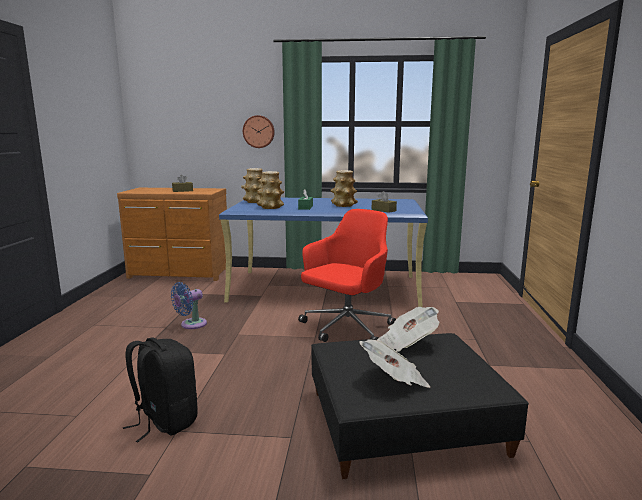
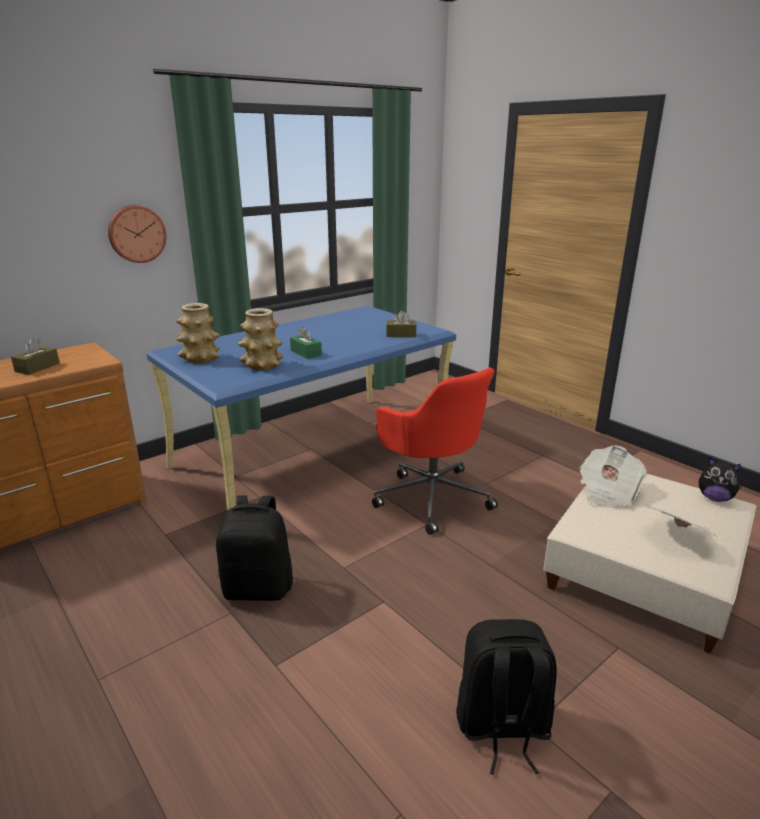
camera: 45 degrees left, 10 degrees up
blue fan [171,282,207,329] -> black backpack [216,495,293,601]
red office chair [298,209,396,342] -> red office chair turned 150 degrees clockwise [372,368,498,535]
black ottoman [311,333,529,479] -> beige ottoman [543,474,756,654]
vase [330,170,358,207] -> none
none -> plush toy [699,457,742,502]

